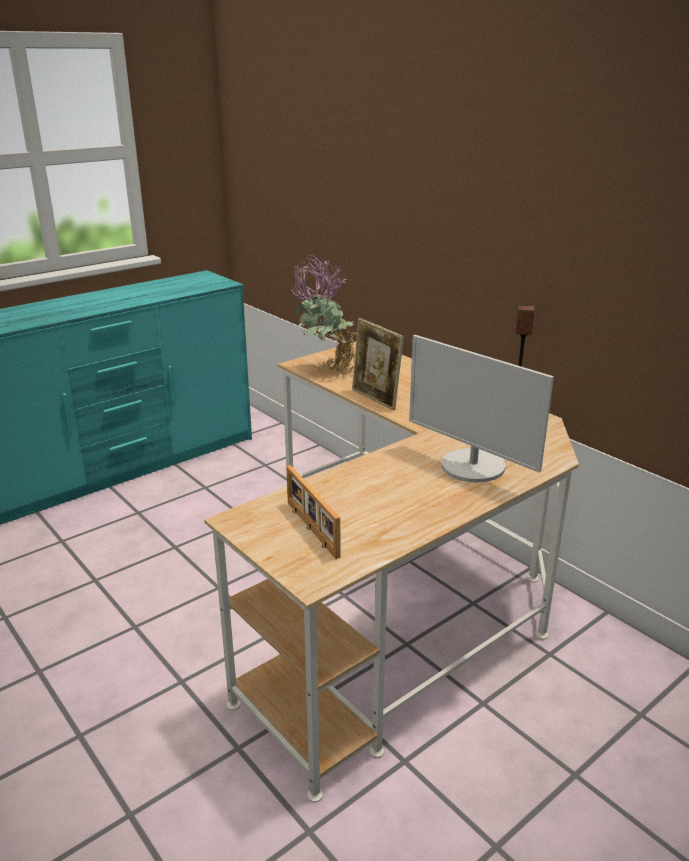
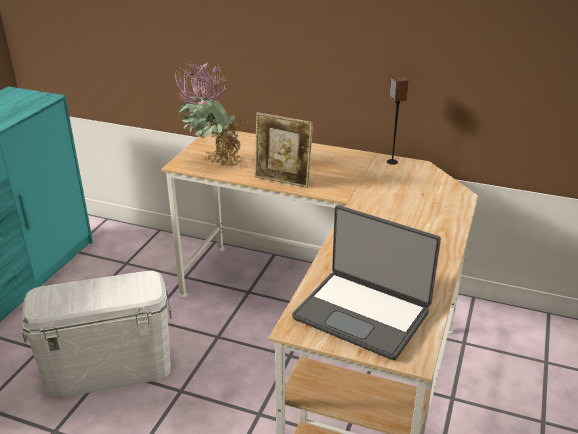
camera: 30 degrees left, 5 degrees up
picture frame [286,465,340,559] -> laptop [292,205,441,361]
monitor [409,335,554,482] -> none
none -> white storage box [20,271,172,398]

